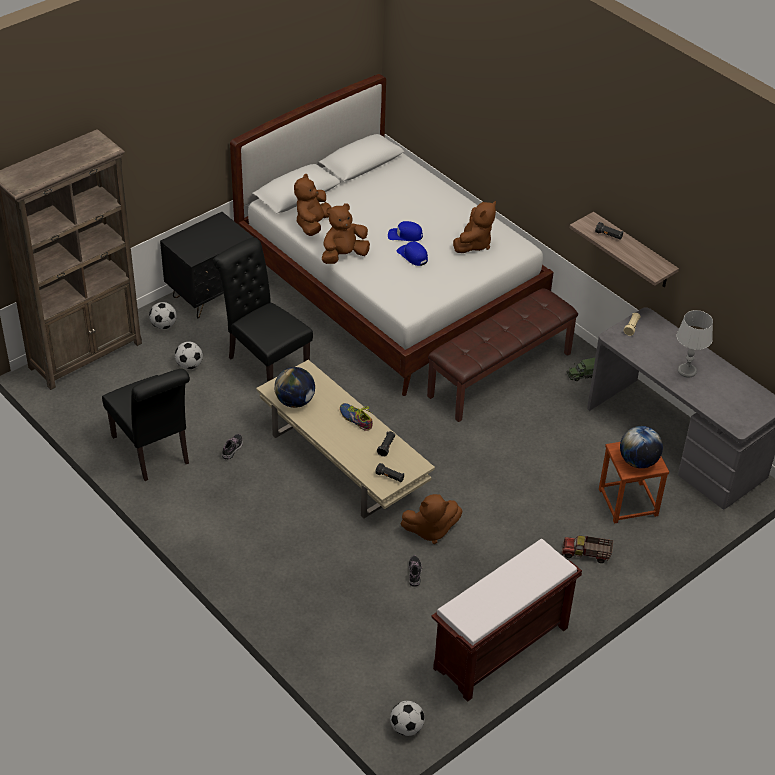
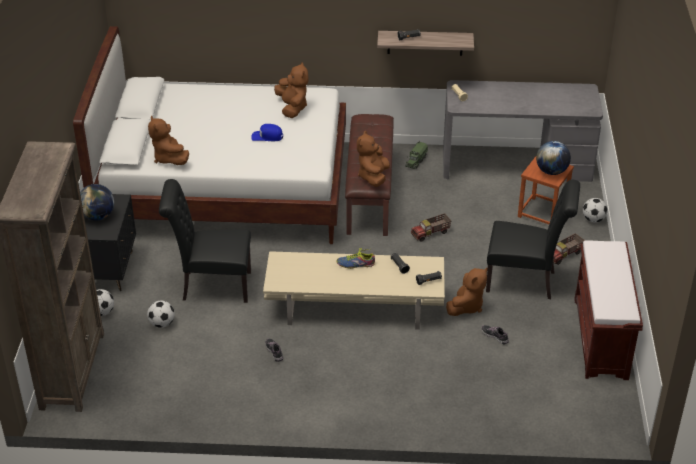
camera: 45 degrees left, 5 degrees down
black chair [102,369,190,481] -> black chair moved to [486,180,580,299]
globe [274,367,315,408] -> globe moved to [80,184,114,221]
brown plush toy [322,203,370,264] -> brown plush toy moved to [357,131,390,187]
blue cap [388,221,423,241] -> none
football [390,701,425,736] -> football moved to [583,198,608,222]
grey table lamp [677,310,713,378] -> none
none -> toy truck [411,213,451,242]

